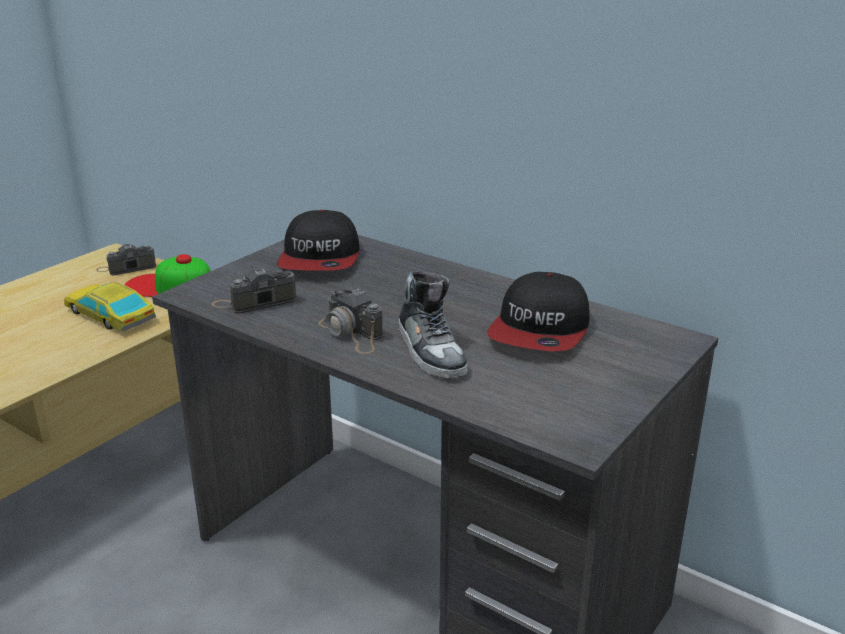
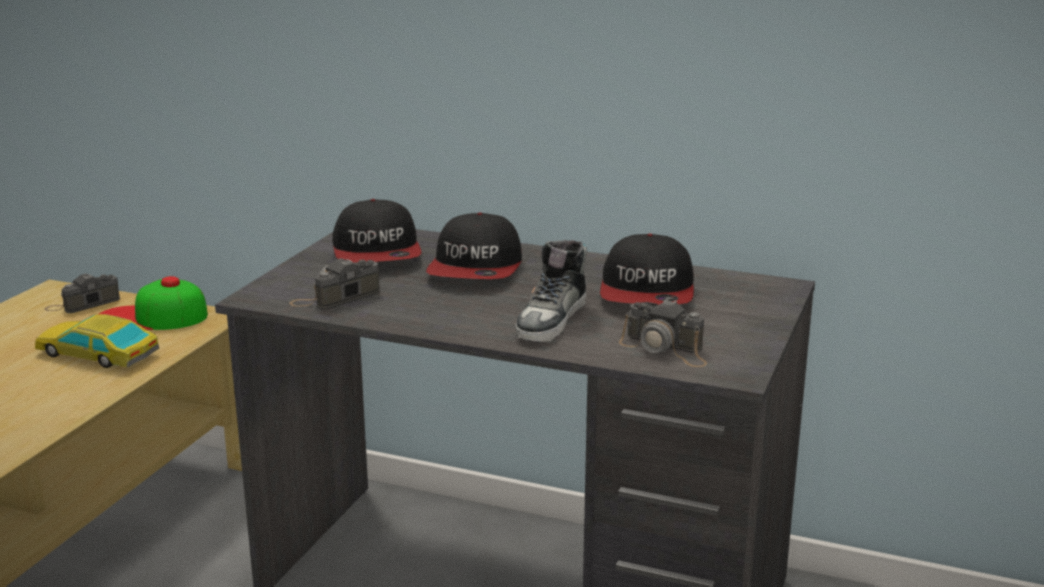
camera: 15 degrees left, 5 degrees down
camera [318,289,383,354] -> camera moved to [618,299,707,367]
shoe [399,271,468,379] -> shoe turned 60 degrees clockwise [516,240,587,342]
none -> cap [426,213,522,279]

